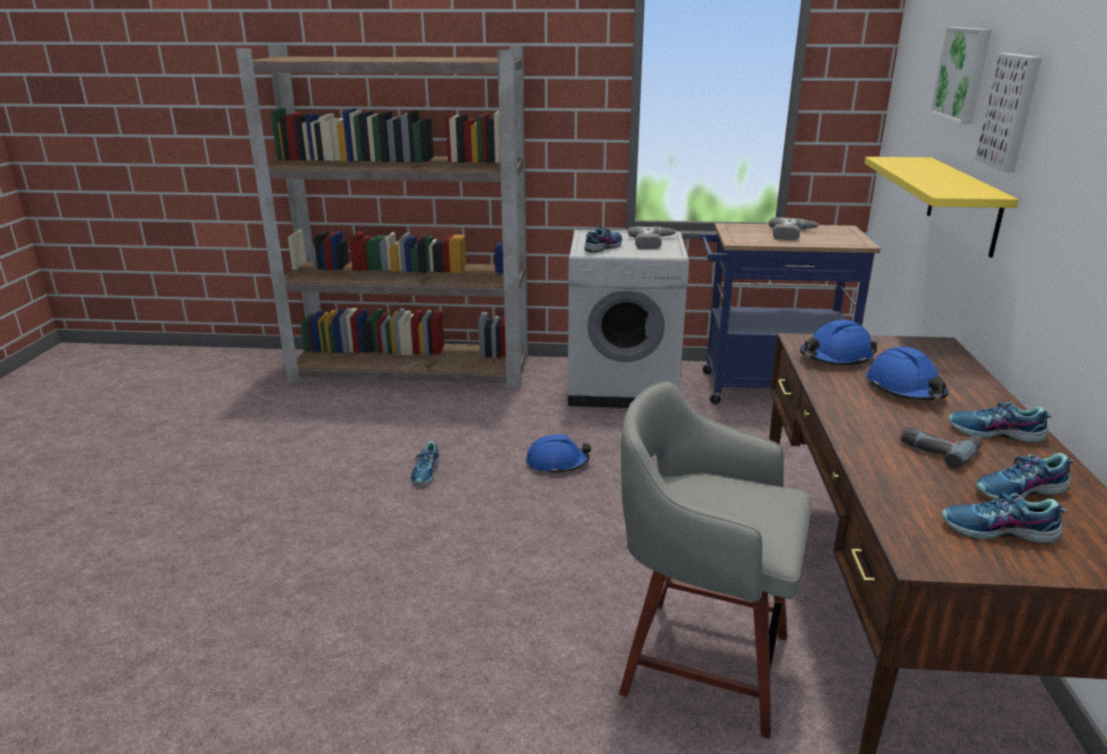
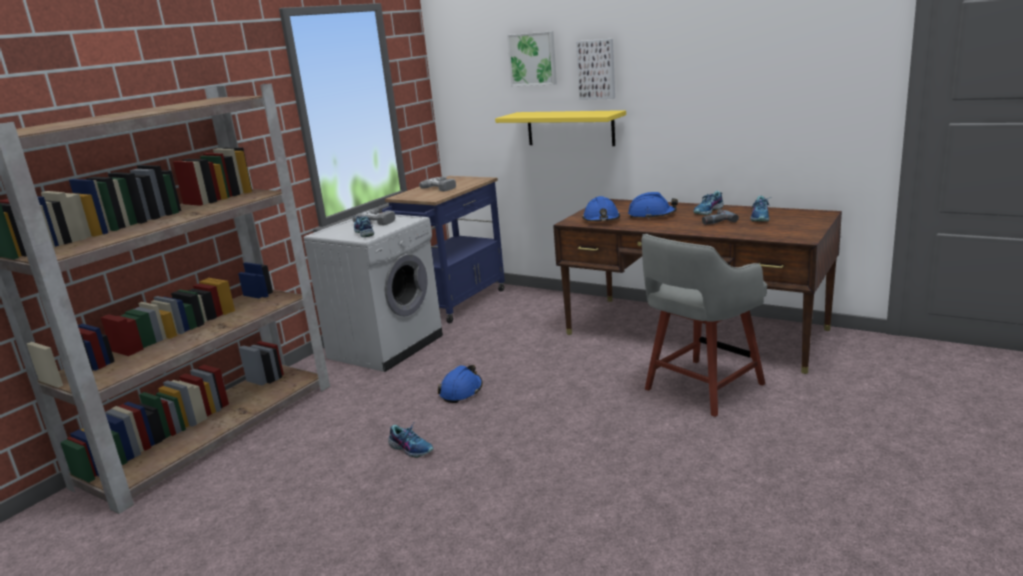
camera: 60 degrees left, 5 degrees down
shoe [942,493,1067,544] -> none

